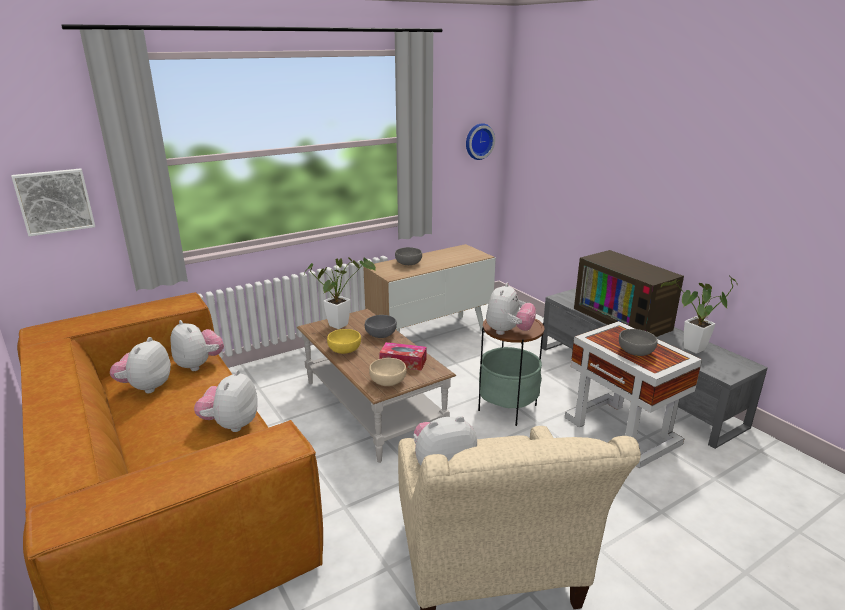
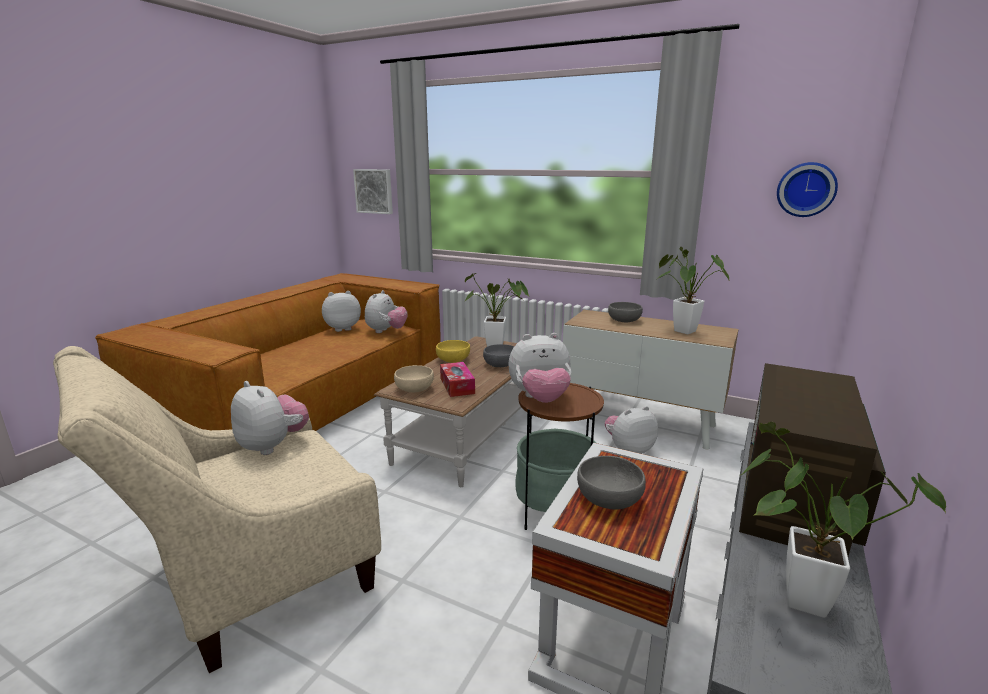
camera: 60 degrees right, 5 degrees down
plush toy [194,370,258,432] -> plush toy moved to [605,406,658,454]
none -> potted plant [657,247,729,334]

